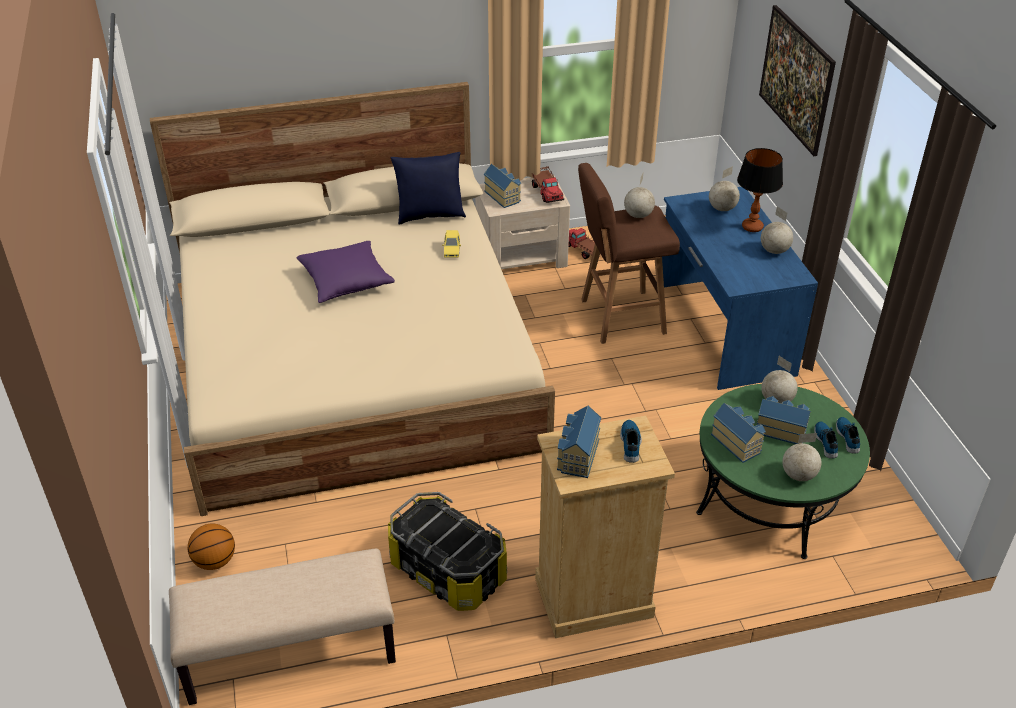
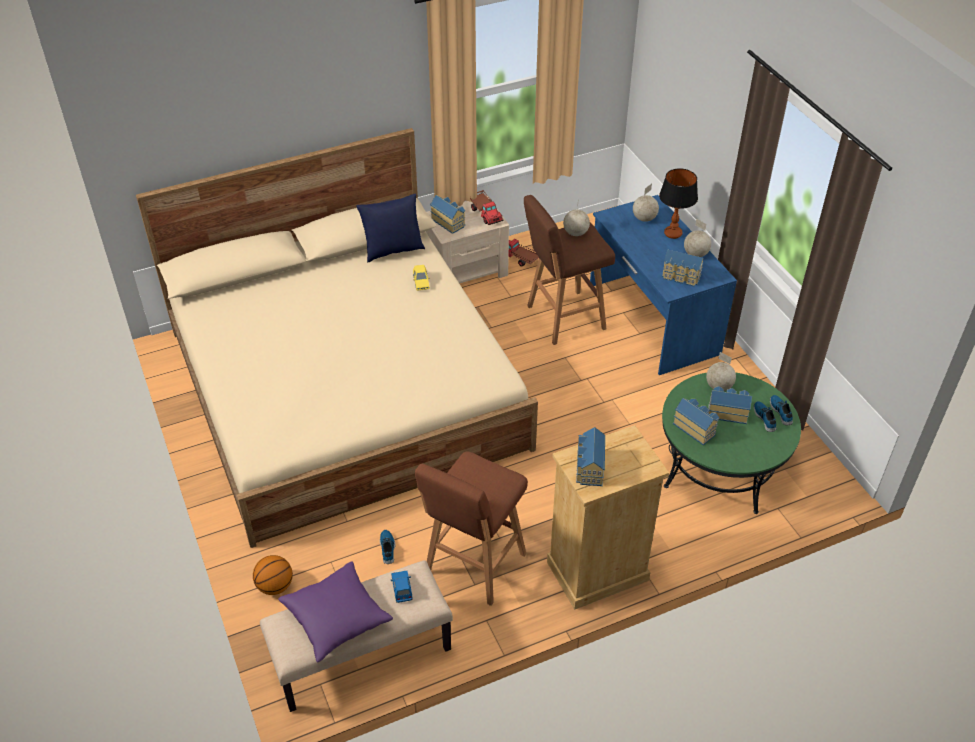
camera: 10 degrees left, 5 degrees up
purple pillow [296,241,395,303] -> purple pillow moved to [278,561,393,662]
storage box [388,492,507,611] -> brown stool [415,452,528,606]
shoe [620,420,642,463] -> shoe moved to [380,530,395,564]
picture [759,5,836,156] -> none
globe [782,433,821,481] -> none
none -> blue toy car [391,571,413,603]
none -> toy house [662,249,704,287]

